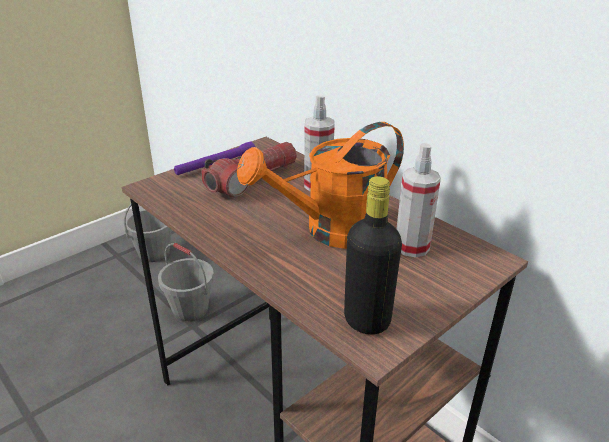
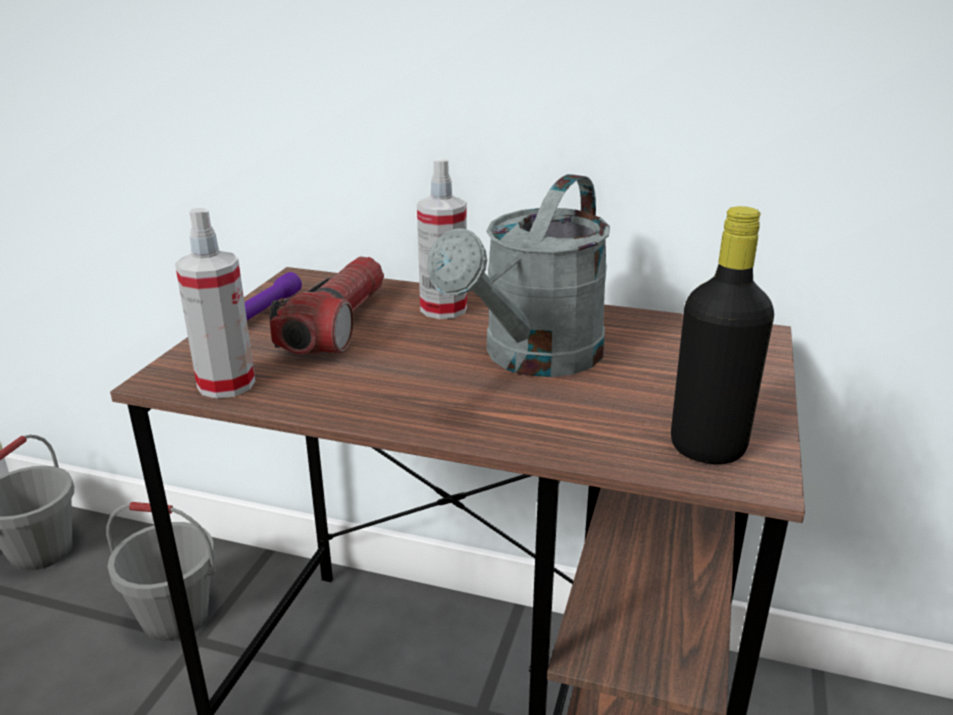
camera: 30 degrees left, 5 degrees down
orange watering can [237,122,404,249] -> grey watering can [427,174,610,377]
spray bottle [397,143,441,257] -> spray bottle moved to [175,208,255,399]

